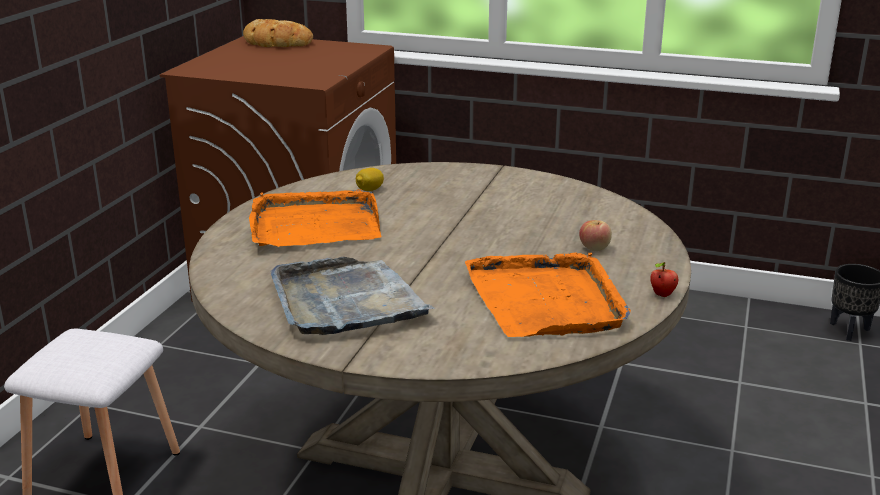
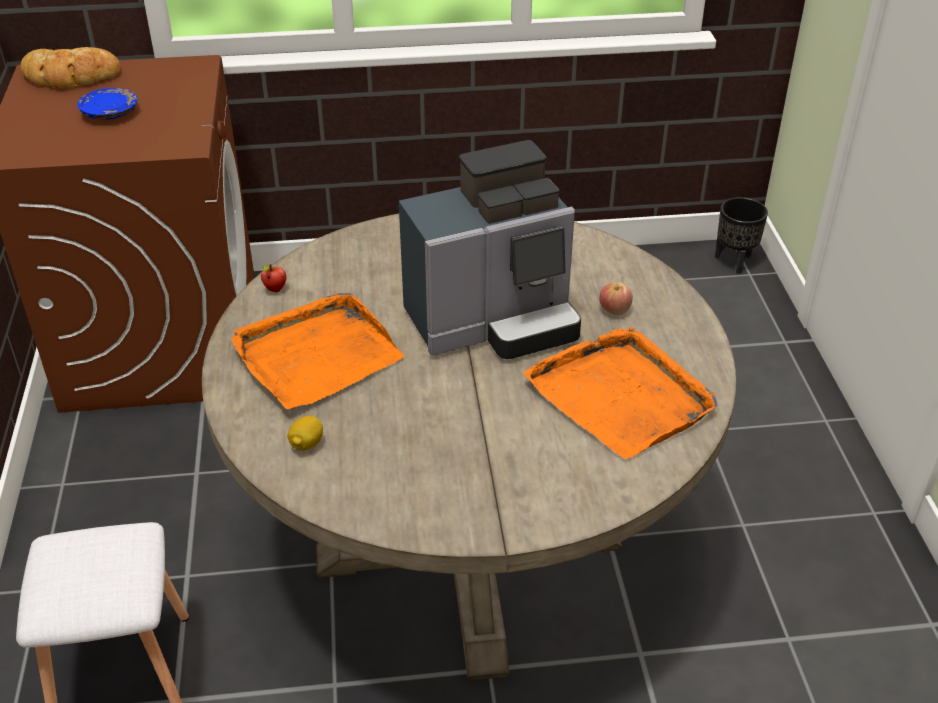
camera: 25 degrees left, 15 degrees up
grey tray [270,257,435,335] -> none
lemon [356,168,384,191] -> lemon moved to [288,416,323,451]
apple [650,262,678,297] -> apple moved to [261,264,286,292]
none -> blue plate [77,88,137,120]
none -> coffee machine [399,140,581,359]

